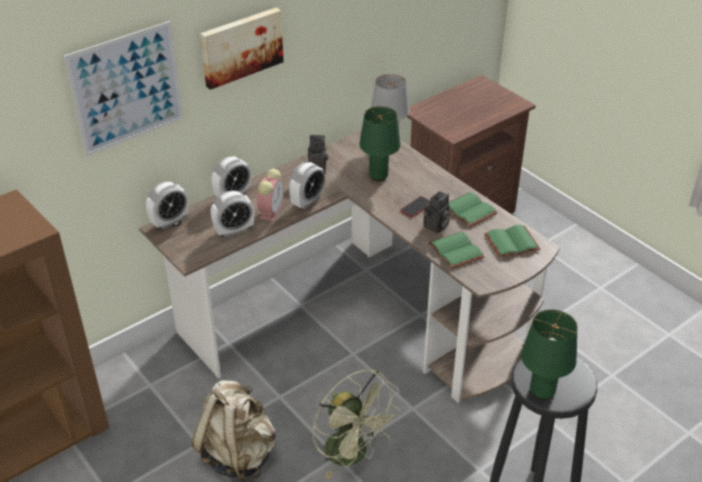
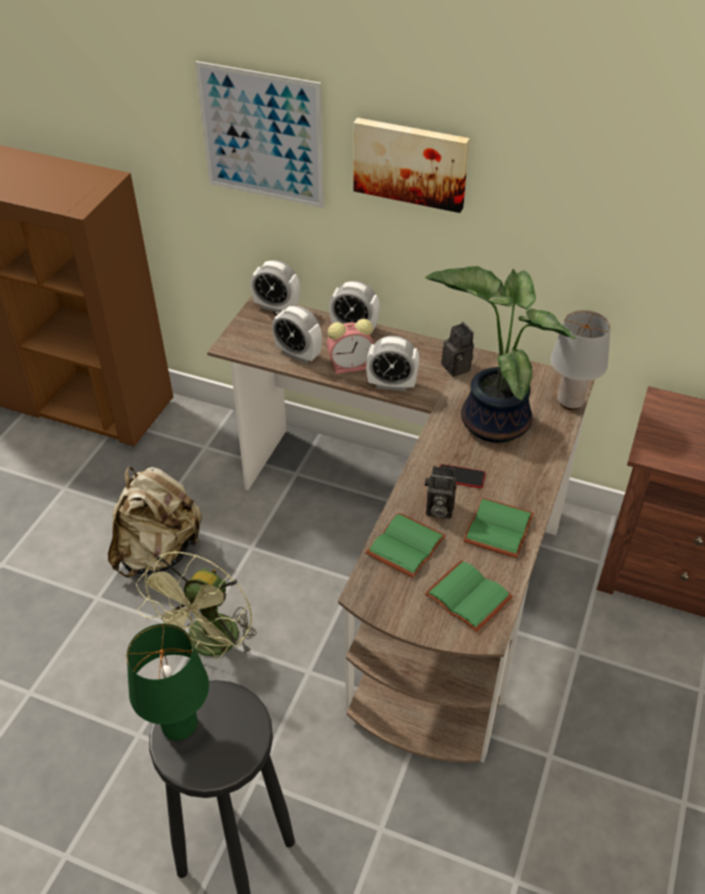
camera: 60 degrees right, 5 degrees up
green table lamp [359,106,401,181] -> potted plant [425,266,576,443]

